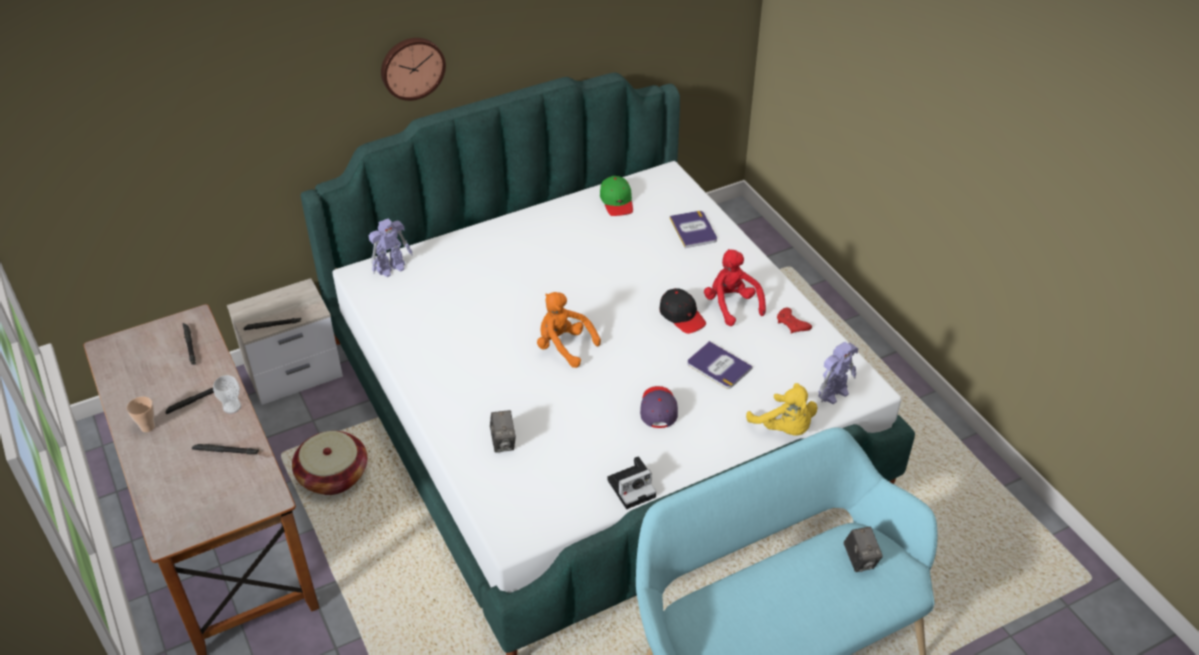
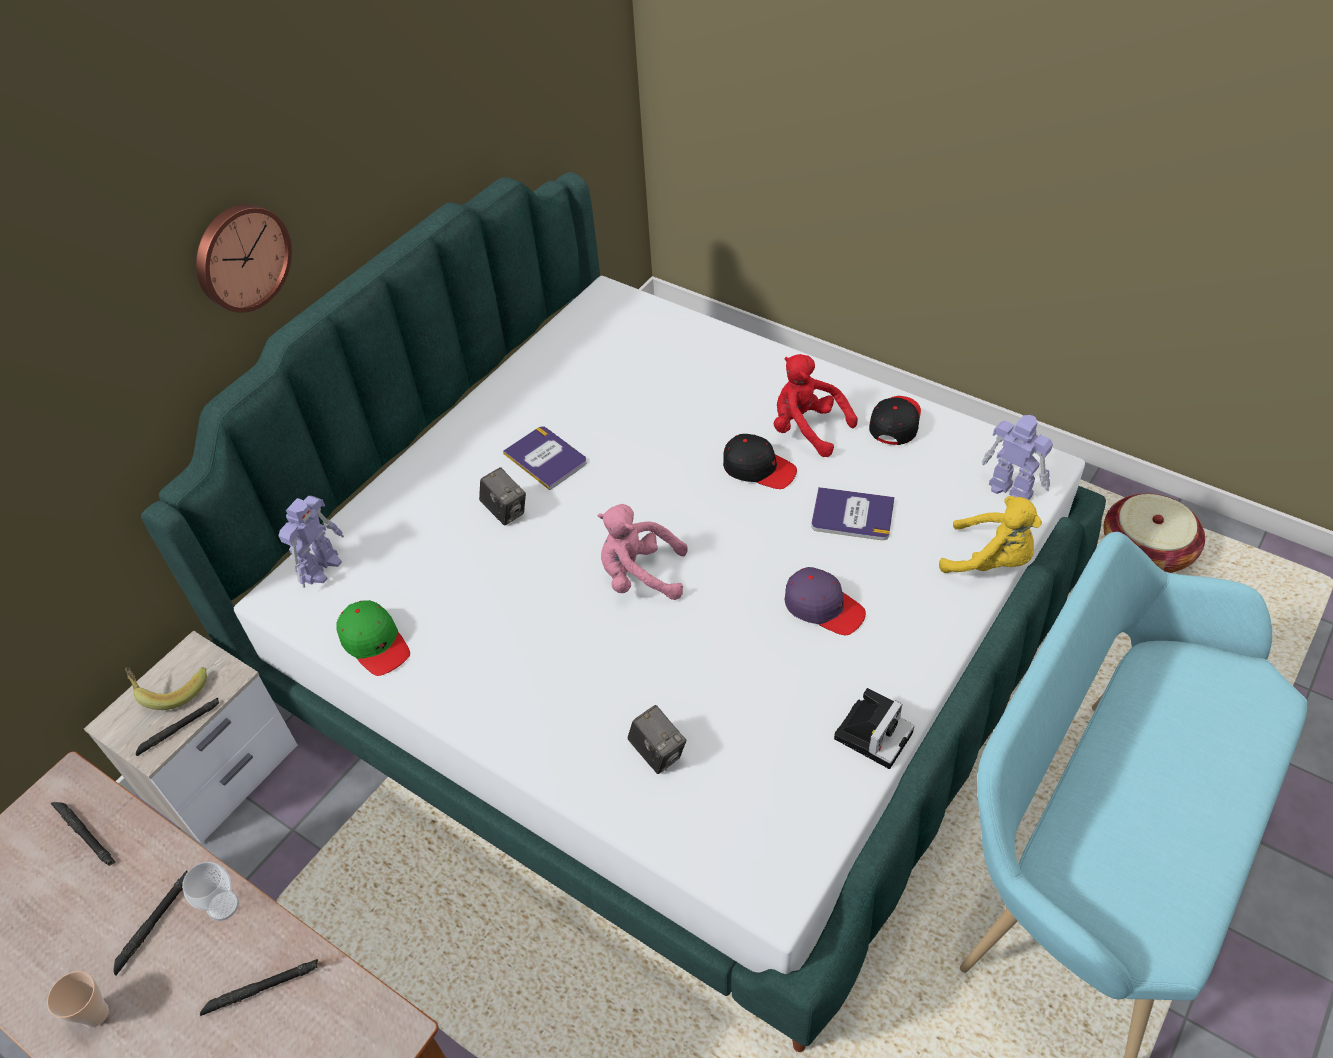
camera: 25 degrees left, 5 degrees up
basket [292,431,367,495] -> basket moved to [1103,494,1205,573]
orange plush toy [537,292,601,368] -> pink plush toy [598,504,688,600]
green cap [600,176,633,216] -> green cap moved to [336,600,410,676]
purple cap [640,386,678,428] -> purple cap turned 150 degrees clockwise [785,567,866,635]
book [670,211,717,248] -> book moved to [503,426,587,490]
red game controller [777,308,812,334] -> black cap [869,396,921,445]
toy robot [818,342,858,404] -> toy robot turned 75 degrees counterclockwise [982,415,1053,500]
camera [843,527,883,572] -> camera moved to [479,468,526,526]
none -> banana [125,667,207,710]

